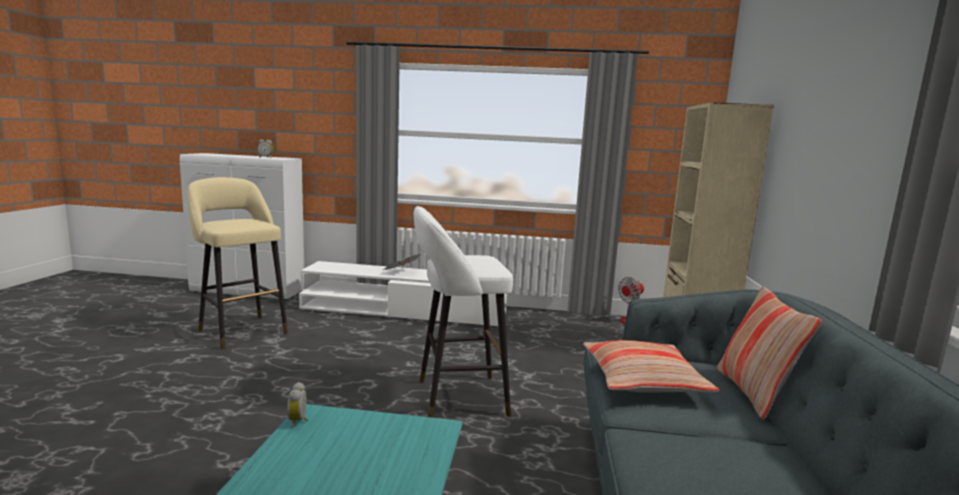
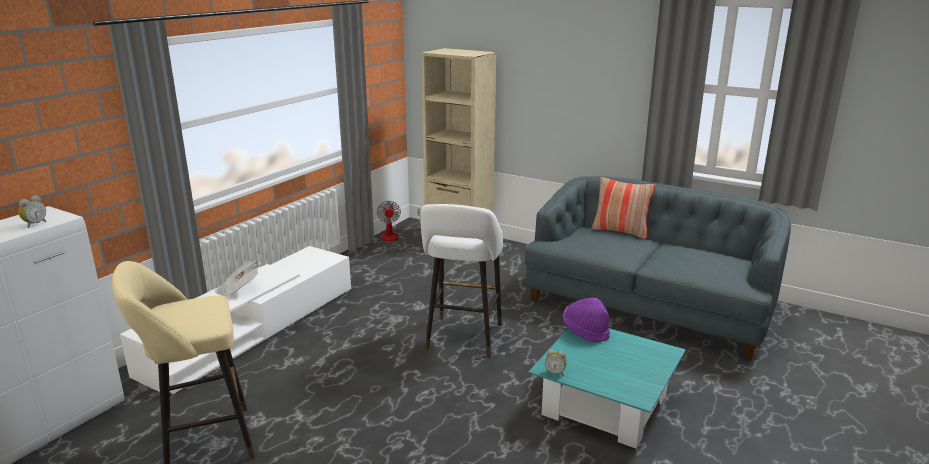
camera: 65 degrees left, 10 degrees up
pillow [583,340,719,392] -> none
none -> purple hat [563,298,610,342]

